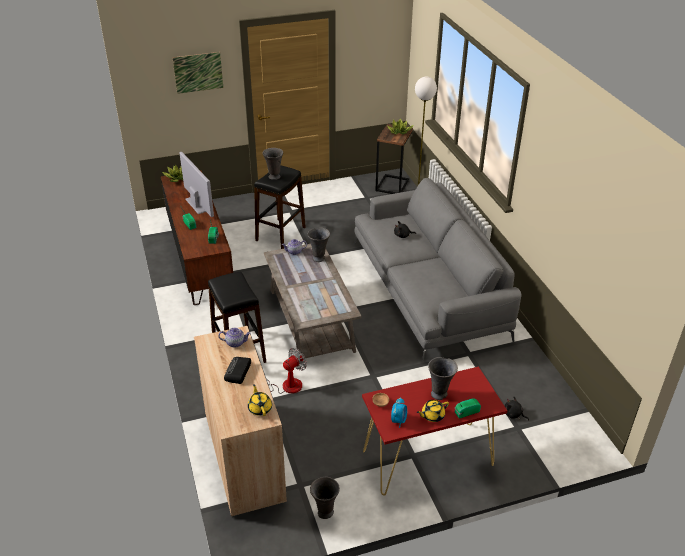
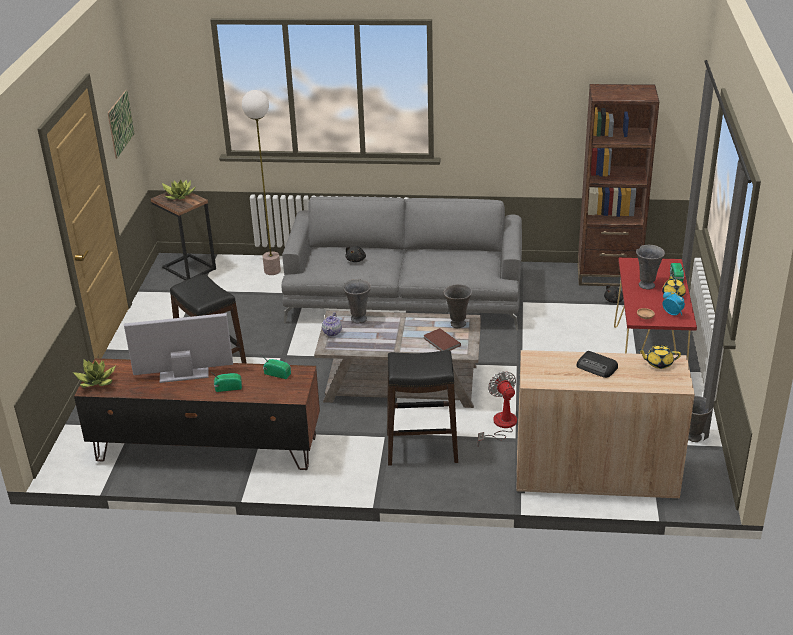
camera: 65 degrees left, 5 degrees down
picture [172,52,223,94] -> picture moved to [108,90,135,159]
teapot [218,328,251,348] -> none
grey vase [262,148,283,180] -> grey vase moved to [443,284,472,328]
none -> brown book [423,328,461,351]
none -> brown bookcase [577,84,659,287]

